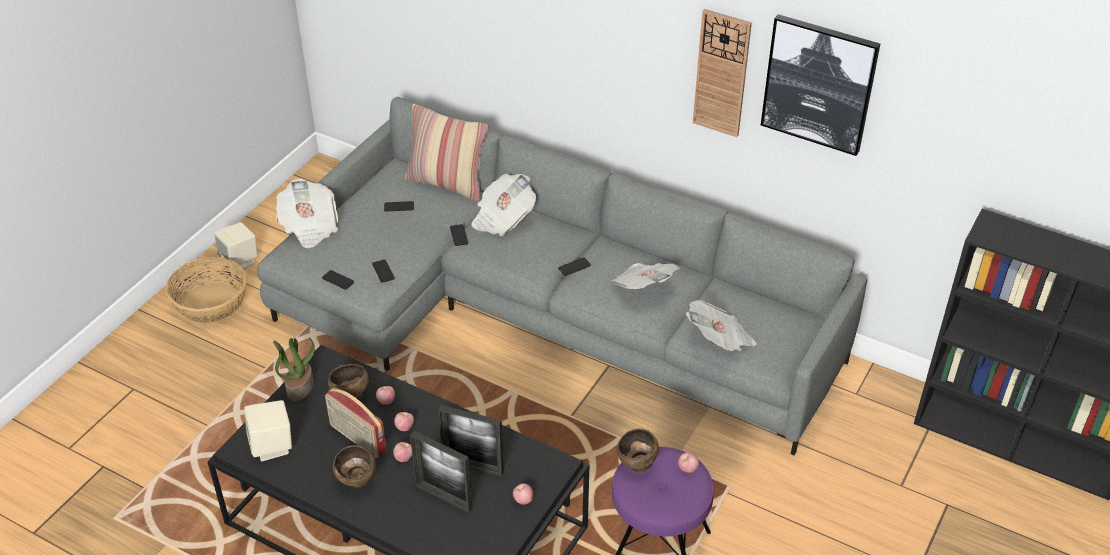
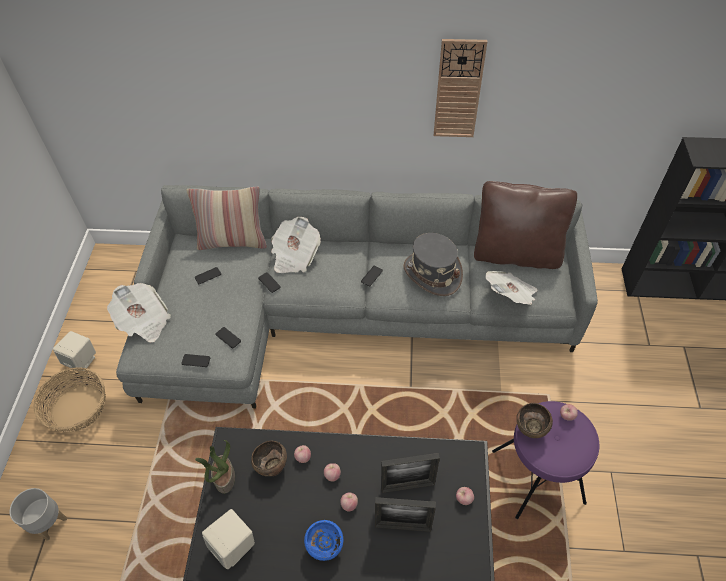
camera: 25 degrees left, 10 degrees up
radio [325,387,387,459] -> none
brown bowl [333,445,376,488] -> blue bowl [304,520,343,561]
newspaper [612,263,680,289] -> grey hat [404,233,463,296]
picture [761,14,880,156] -> none
none -> grey planter [10,488,67,541]
none -> brown pillow [474,181,577,269]

